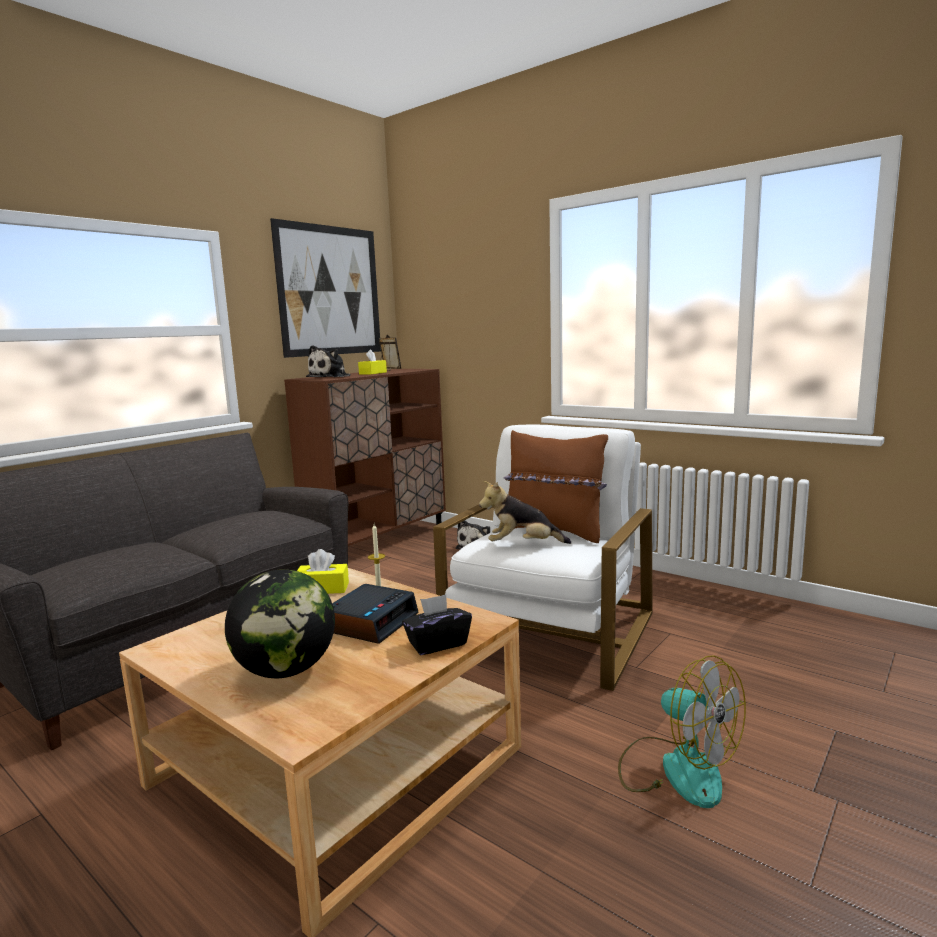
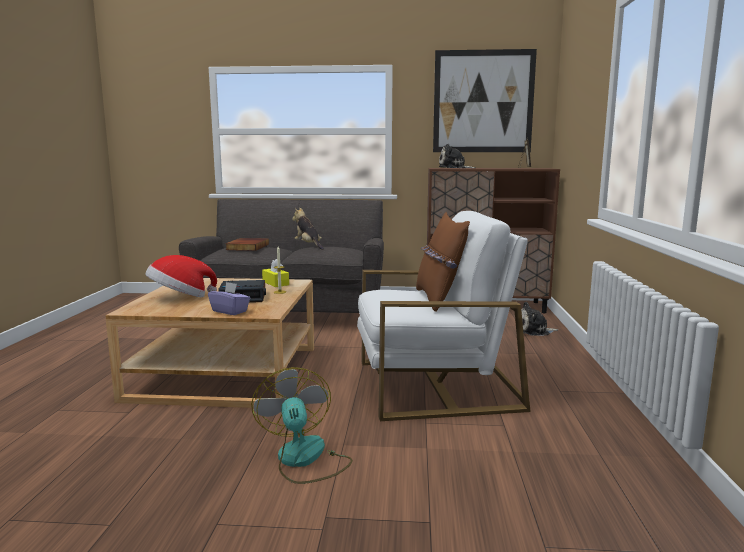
camera: 55 degrees right, 0 degrees up
globe [225,569,335,678] -> hat [145,255,217,297]
yellow tissue box [358,349,387,375] -> none
black tissue box [402,594,472,655] -> purple tissue box [208,282,250,315]
plush toy [479,481,571,544] -> plush toy moved to [292,208,324,250]
fan [618,655,746,808] -> fan turned 150 degrees clockwise [251,367,353,484]
none -> book [225,238,269,251]

